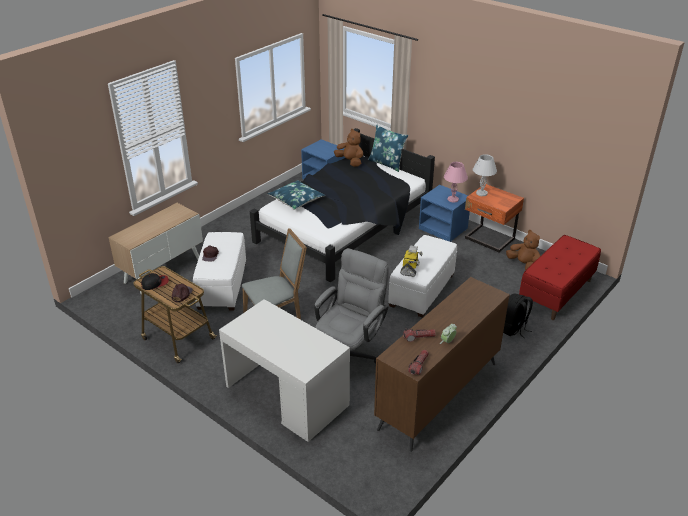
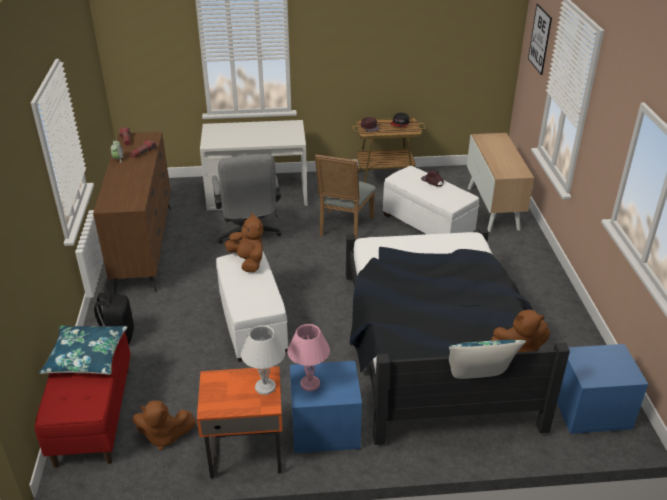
camera: 135 degrees right, 0 degrees up
blue pillow [267,180,325,210] -> blue pillow moved to [39,325,128,375]
toy robot [400,246,423,277] -> brown plush toy [225,213,263,272]
none -> picture [528,4,552,75]

